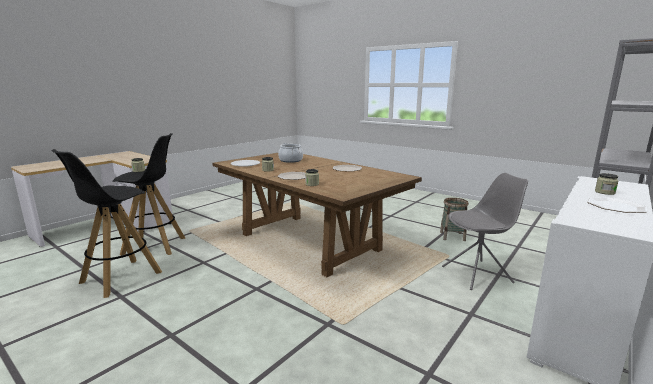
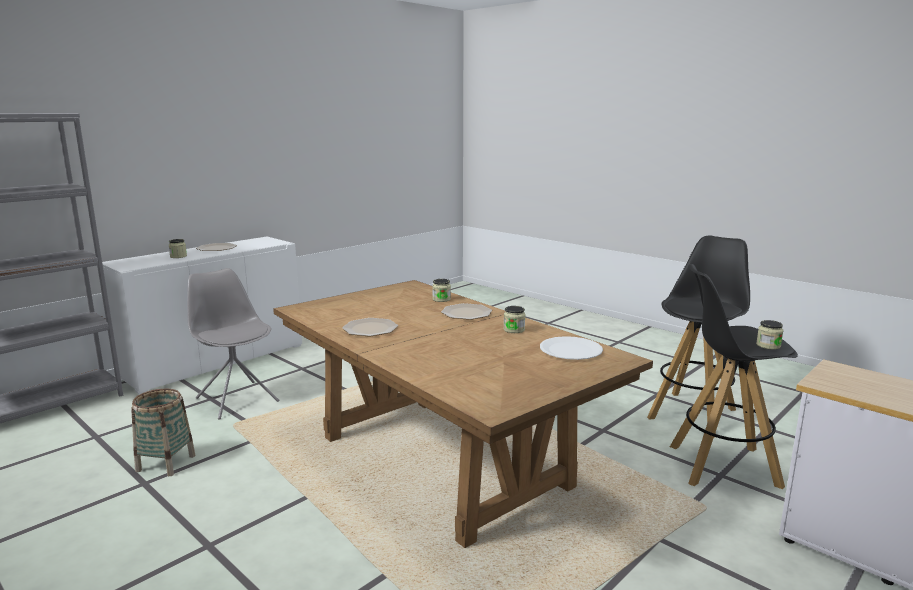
camera: 175 degrees left, 0 degrees up
cooking pot [278,143,303,163] -> none
grey chair [442,173,528,290] -> grey chair turned 60 degrees clockwise [187,268,279,420]

